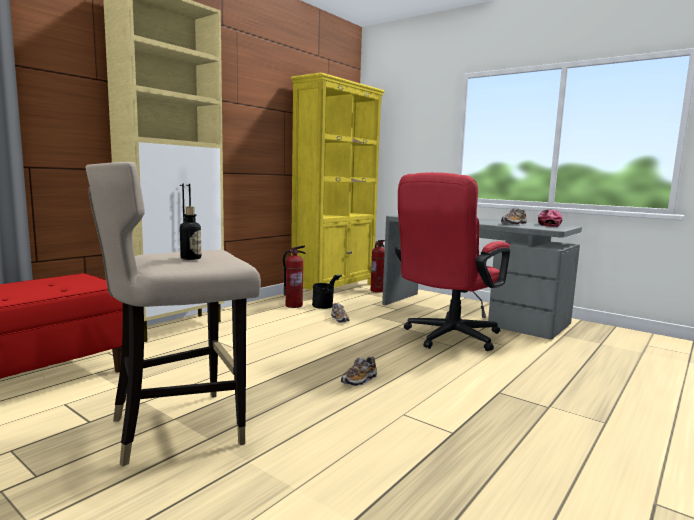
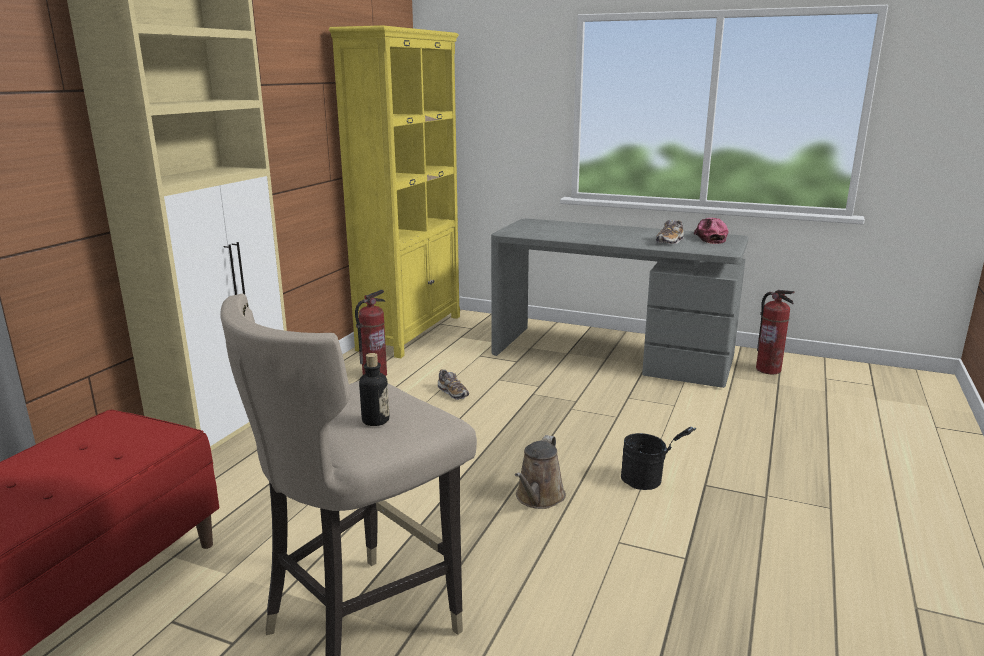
camera: 15 degrees left, 10 degrees up
black bucket [312,275,342,309] -> black bucket moved to [621,427,696,490]
shoe [341,356,377,386] -> brown watering can [515,435,566,509]
fire extinguisher [371,240,385,293] -> fire extinguisher moved to [756,290,795,375]
red office chair [395,172,510,351] -> none

